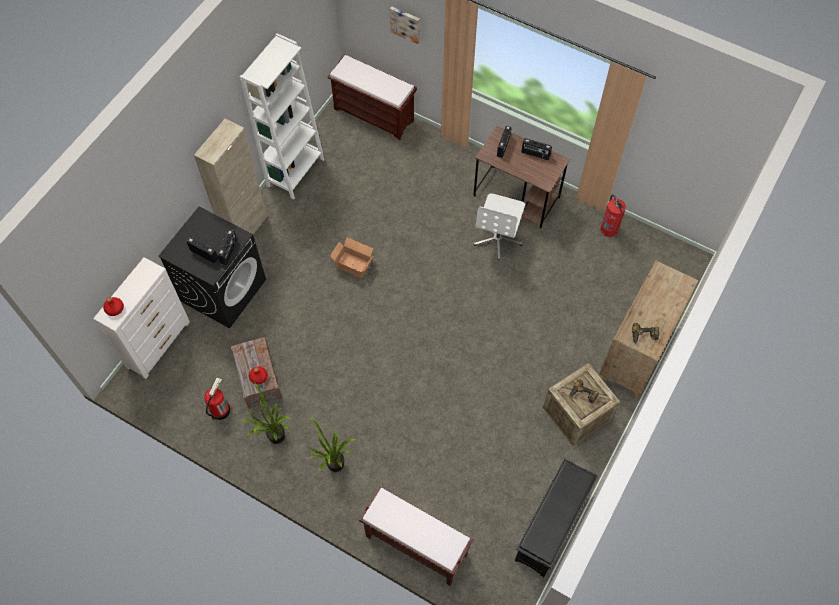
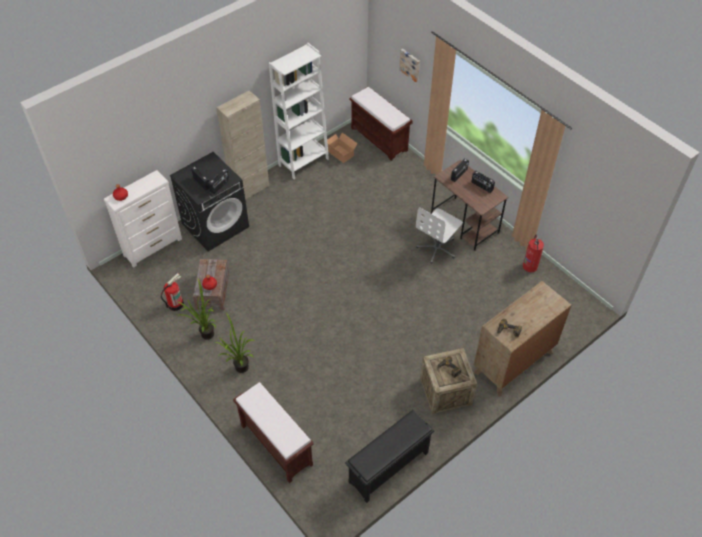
camera: 20 degrees right, 10 degrees down
cardboard box [330,237,373,278] -> cardboard box moved to [327,133,358,163]

